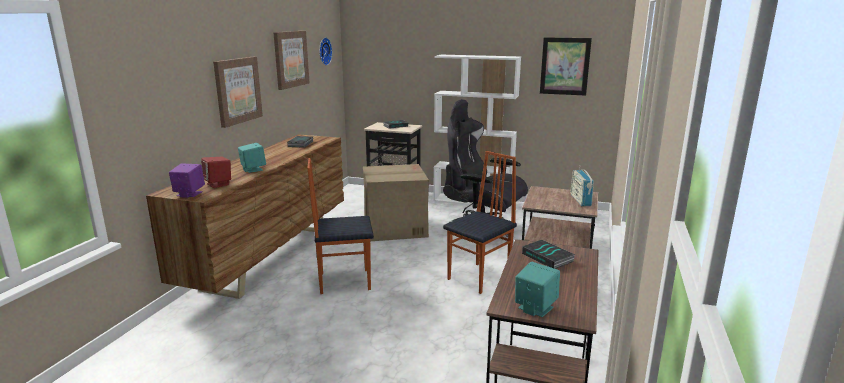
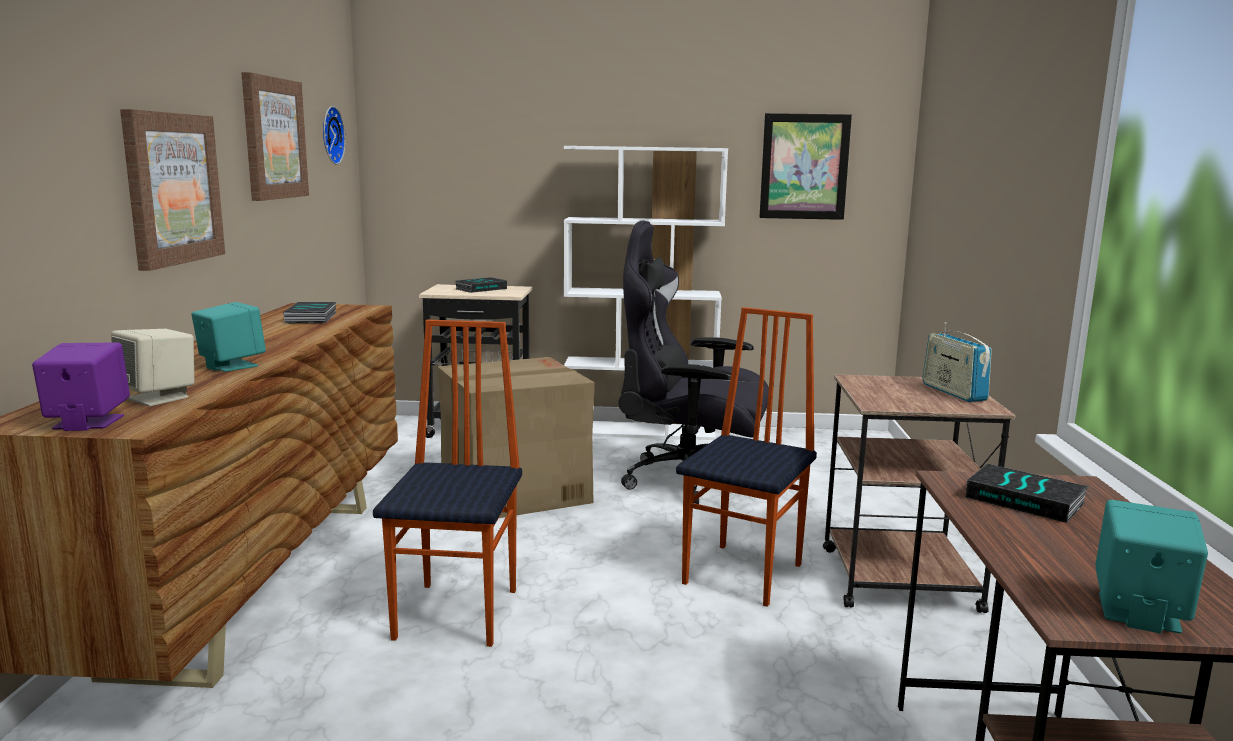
camera: 15 degrees left, 5 degrees down
red speaker [201,157,231,188] -> beige speaker [111,329,194,406]
chair [307,158,374,294] -> chair turned 120 degrees clockwise [373,320,522,647]

